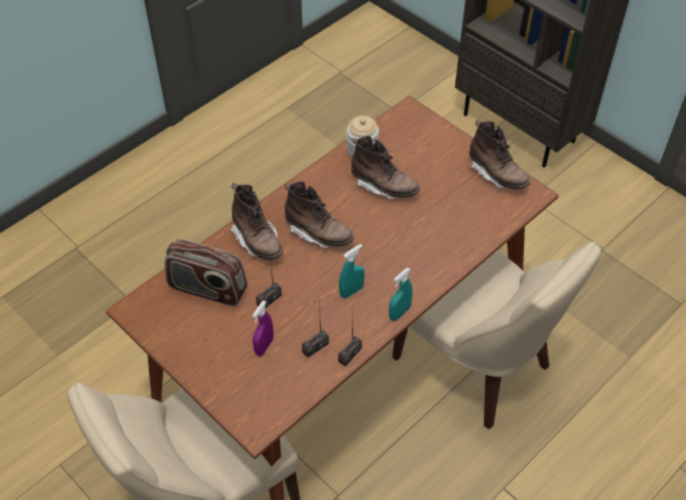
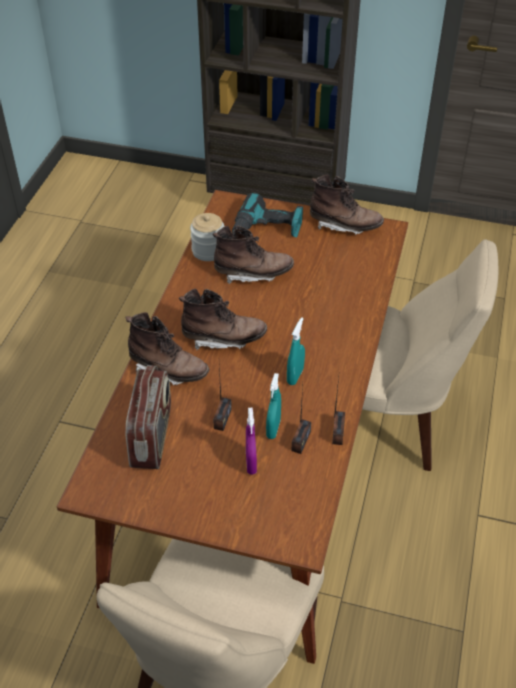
camera: 30 degrees left, 5 degrees down
radio [165,239,247,306] -> radio turned 75 degrees counterclockwise [125,365,171,469]
turquoise spray bottle [389,268,413,321] -> turquoise spray bottle moved to [266,373,281,439]
none -> power drill [232,193,303,237]

